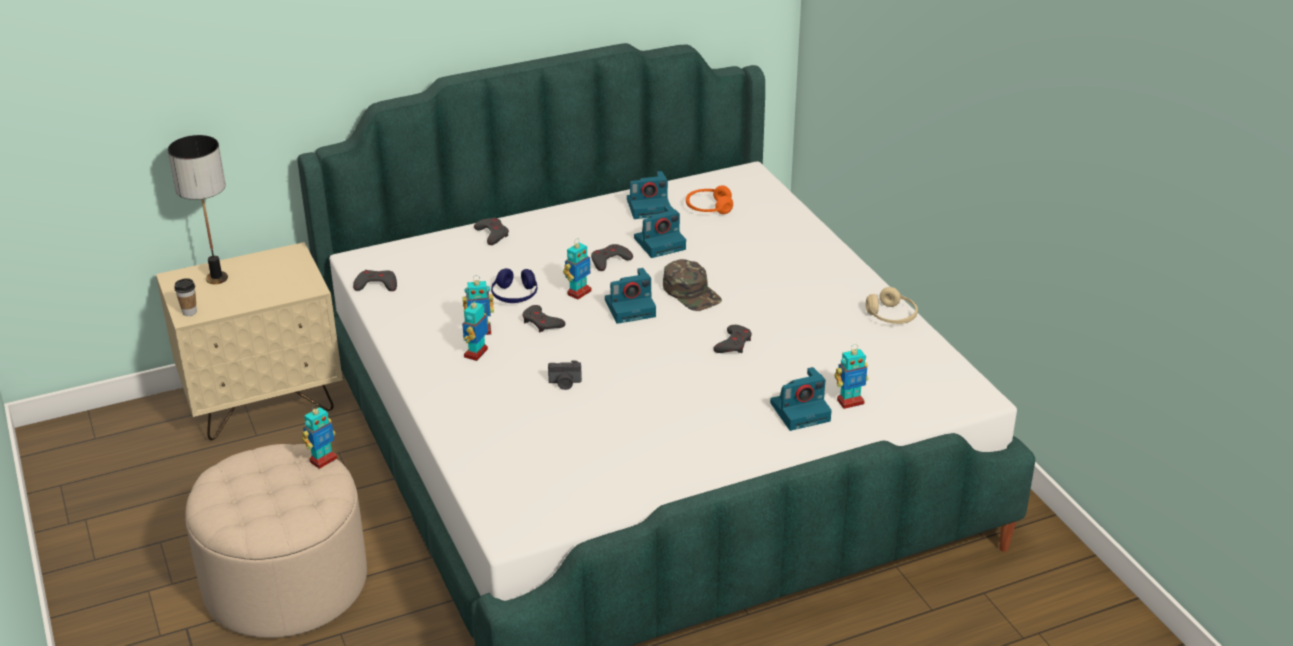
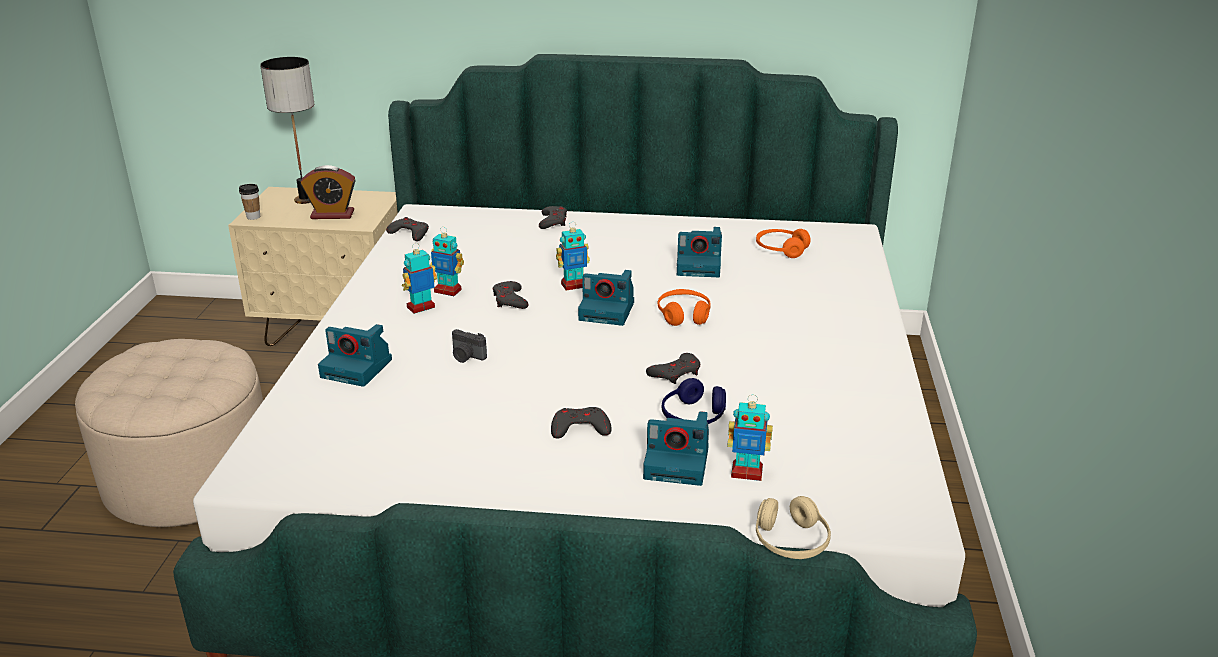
camera: 30 degrees right, 5 degrees down
toy robot [302,404,337,469] -> none
blue headphones [491,268,537,303] -> blue headphones moved to [662,378,726,424]
grey game controller [591,244,633,271] -> grey game controller moved to [551,407,611,438]
camera [627,171,670,219] -> camera moved to [318,324,392,387]
green cap [663,259,722,311] -> orange headphones [658,289,711,326]
beige headphones [866,287,918,324] -> beige headphones moved to [756,496,831,559]
none -> alarm clock [301,165,356,219]

